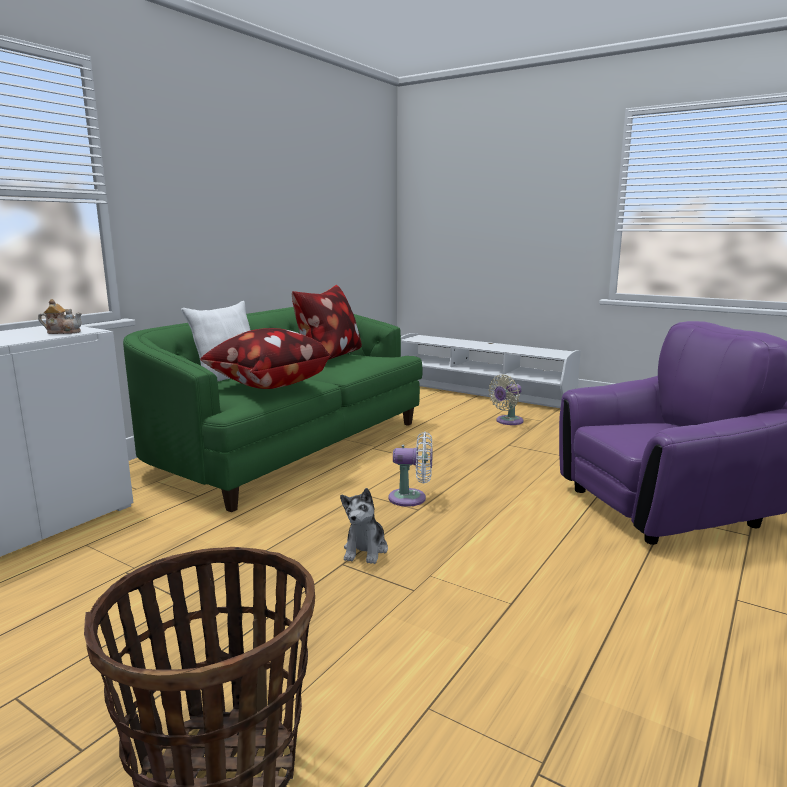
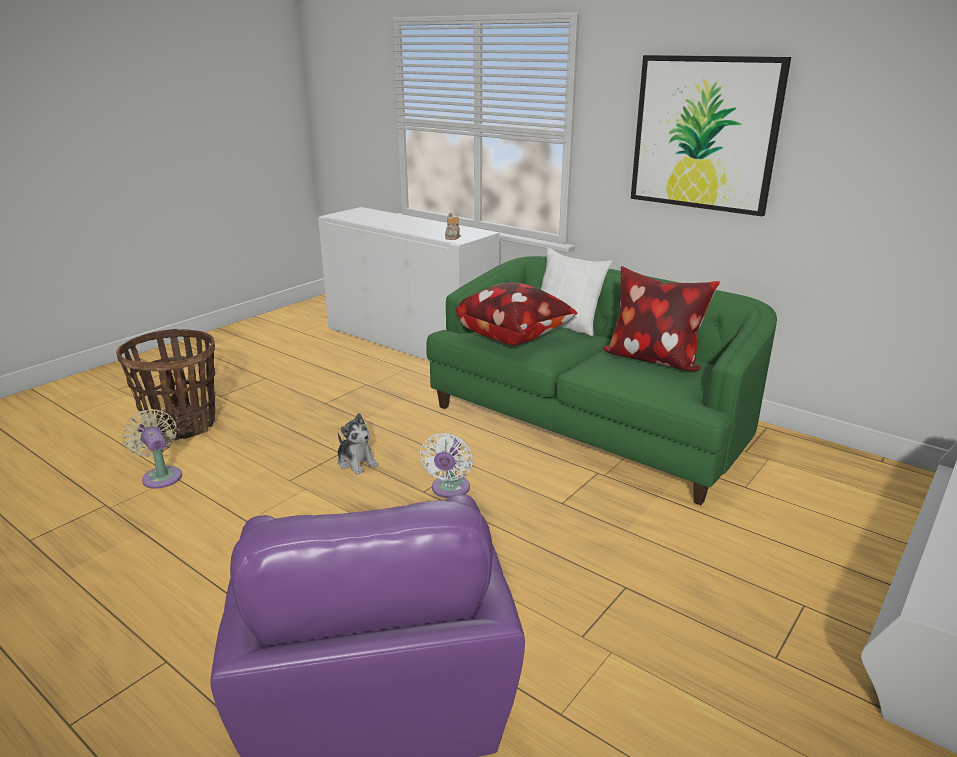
camera: 95 degrees right, 10 degrees up
plush toy [340,488,388,564] -> plush toy turned 150 degrees counterclockwise [338,413,378,475]
beige fan [488,374,524,425] -> beige fan moved to [122,409,182,489]
none -> picture [631,55,791,216]

